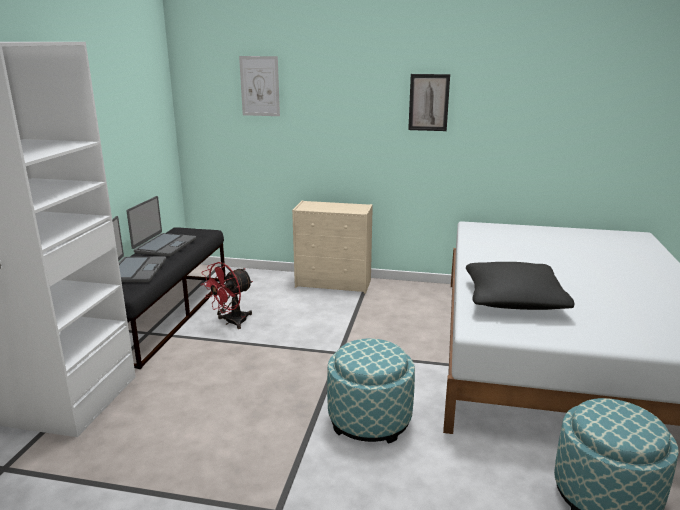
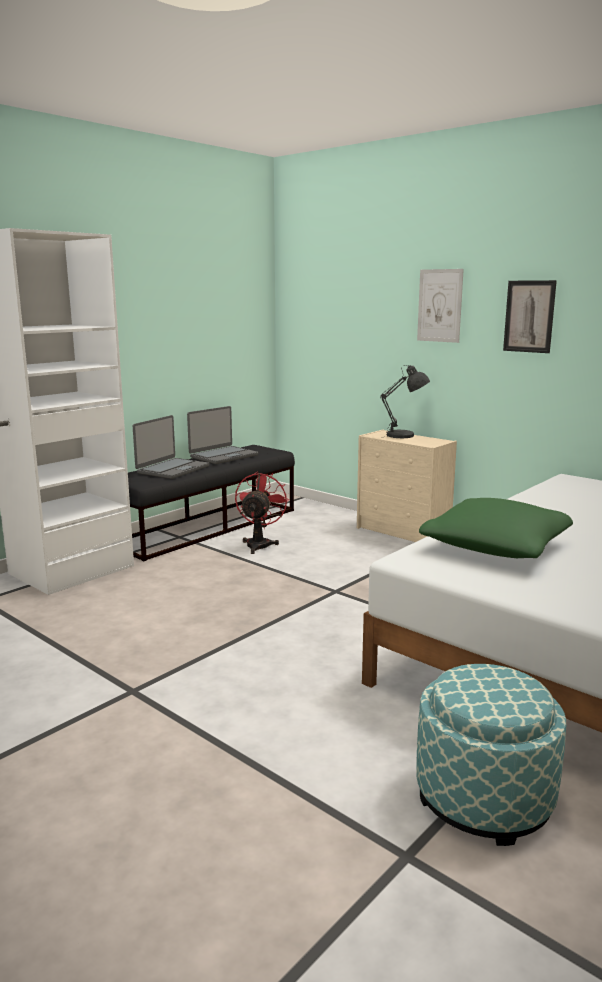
camera: 30 degrees right, 5 degrees down
red fan [201,262,253,329] -> red fan turned 120 degrees clockwise [235,472,289,554]
picture [239,56,280,116] -> picture moved to [417,269,464,343]
ottoman [327,339,415,444] -> none
black pillow [466,262,574,310] -> green pillow [419,498,573,558]
none -> grey table lamp [380,365,430,438]

